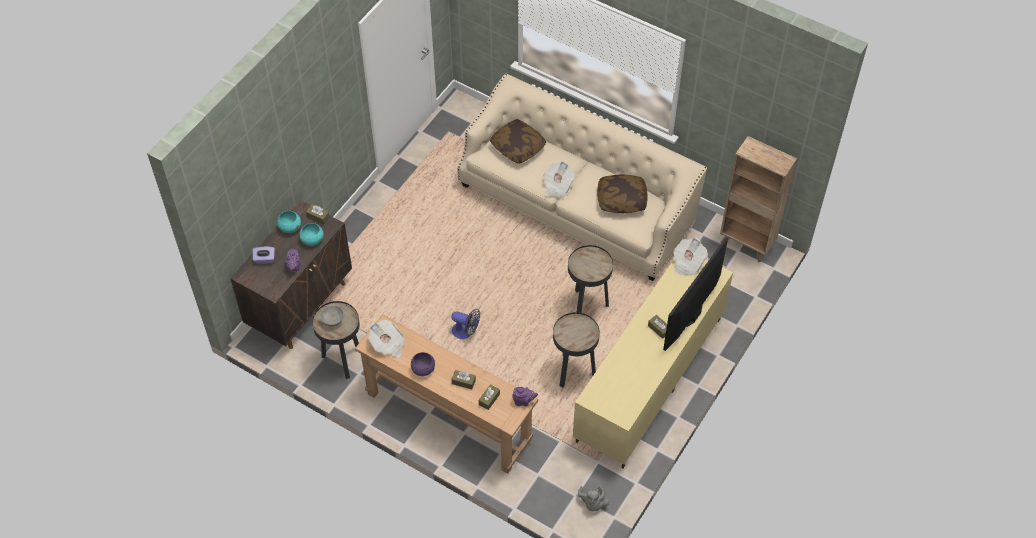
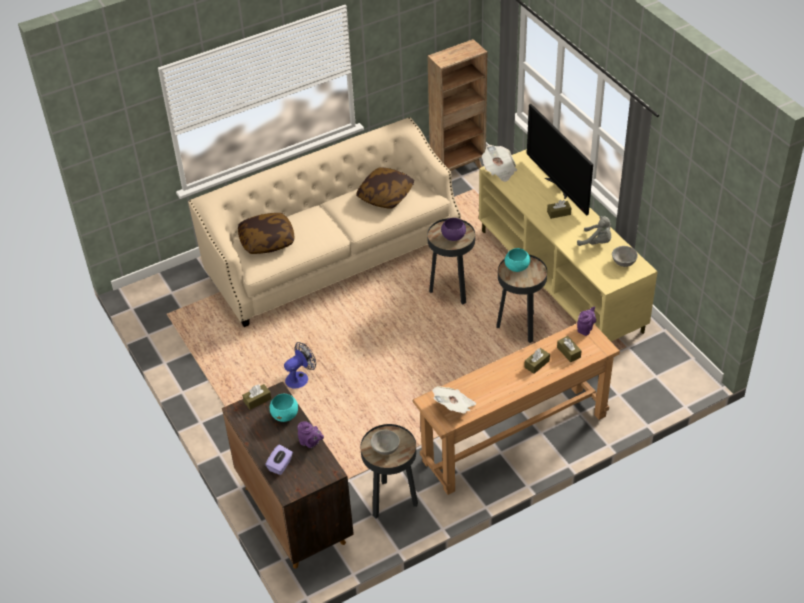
camera: 60 degrees left, 10 degrees down
turquoise bowl [277,211,301,233] -> turquoise bowl moved to [505,248,530,272]
purple bowl [411,352,435,376] -> purple bowl moved to [441,218,466,241]
fan [452,308,480,339] -> fan moved to [284,342,316,389]
newspaper [543,161,575,197] -> none
grey plush toy [578,485,609,512] -> grey plush toy moved to [577,216,612,246]
none -> grey bowl [612,246,638,267]

